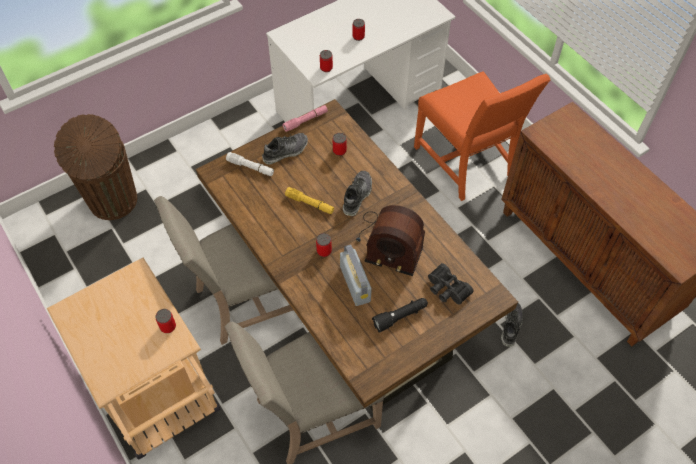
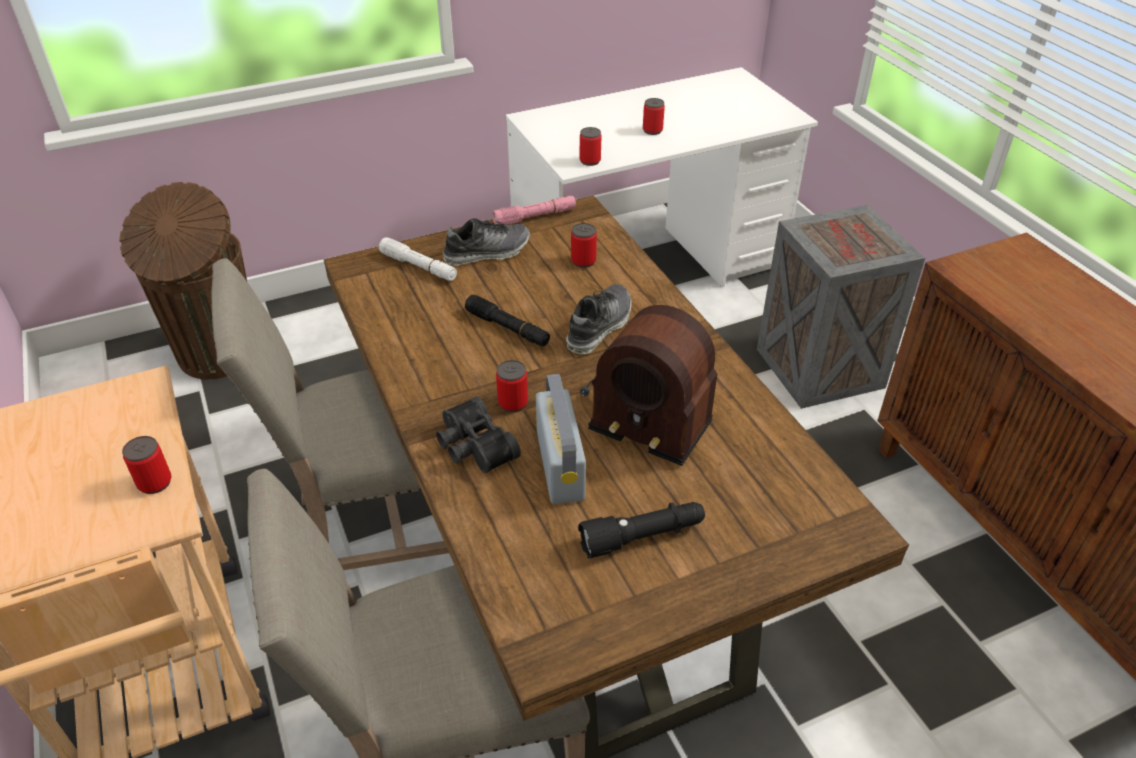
camera: 10 degrees right, 15 degrees down
yellow flashlight [285,187,334,214] -> black flashlight [465,295,550,346]
orange chair [414,72,550,201] -> crate [757,205,925,409]
black binoculars [428,263,474,305] -> black binoculars moved to [436,396,521,473]
shoe [501,303,523,347] -> none

